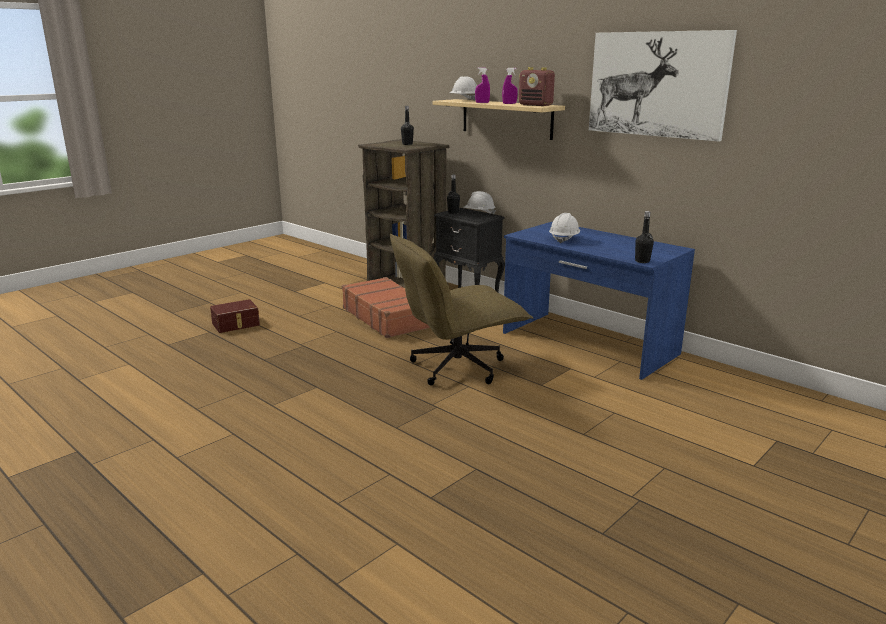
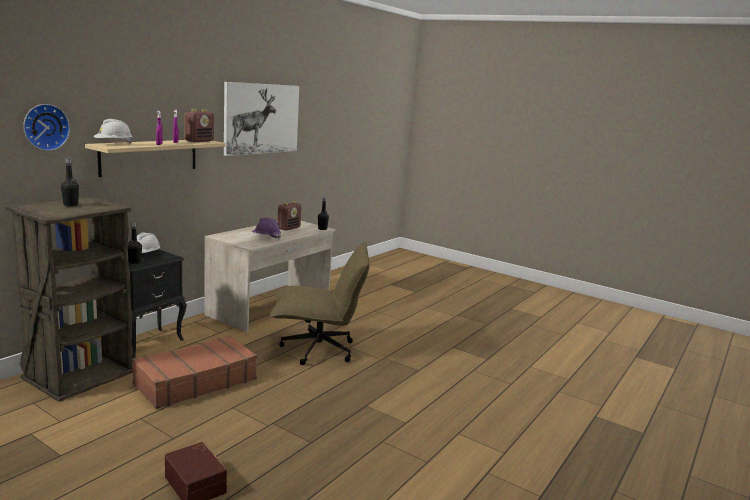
camera: 100 degrees left, 5 degrees down
beige office chair [390,234,533,385] -> beige office chair turned 60 degrees counterclockwise [270,242,370,365]
blue desk [503,222,695,380] -> beige desk [205,221,335,332]
white hard hat [549,213,580,244] -> purple hard hat [252,218,281,239]
none -> wall clock [23,104,70,151]
none -> radio [277,201,301,231]

